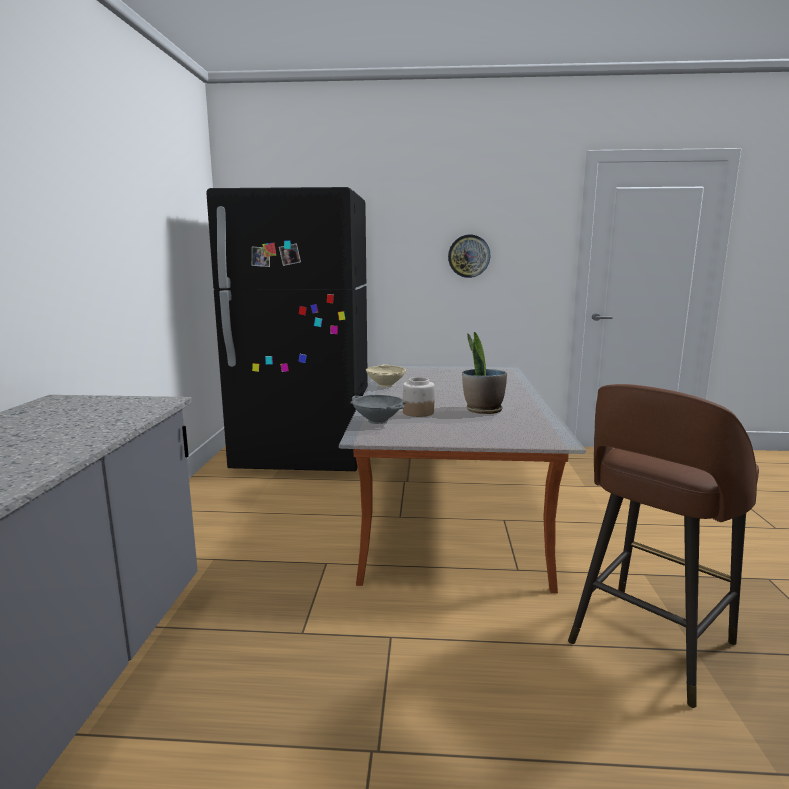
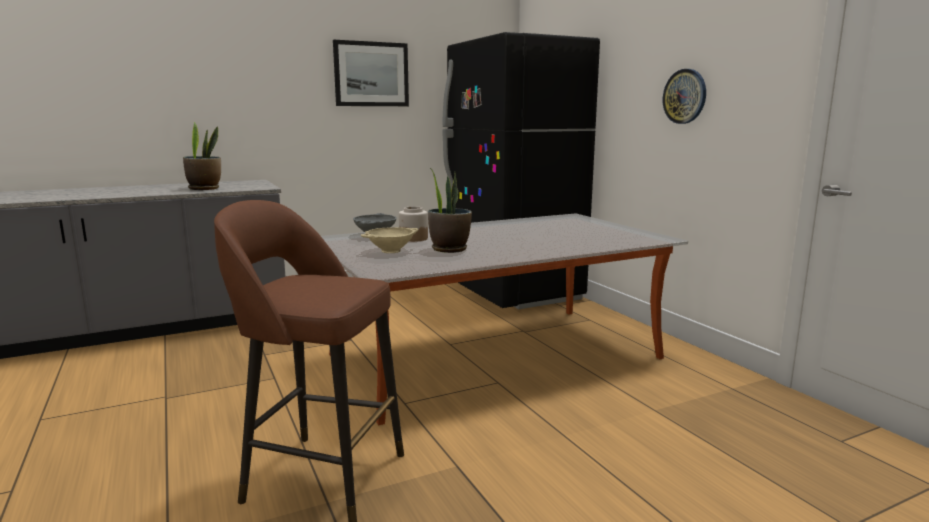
camera: 60 degrees right, 0 degrees up
beige bowl [366,364,406,387] -> beige bowl moved to [361,227,418,253]
none -> potted plant [183,122,221,190]
none -> picture [333,40,409,106]

